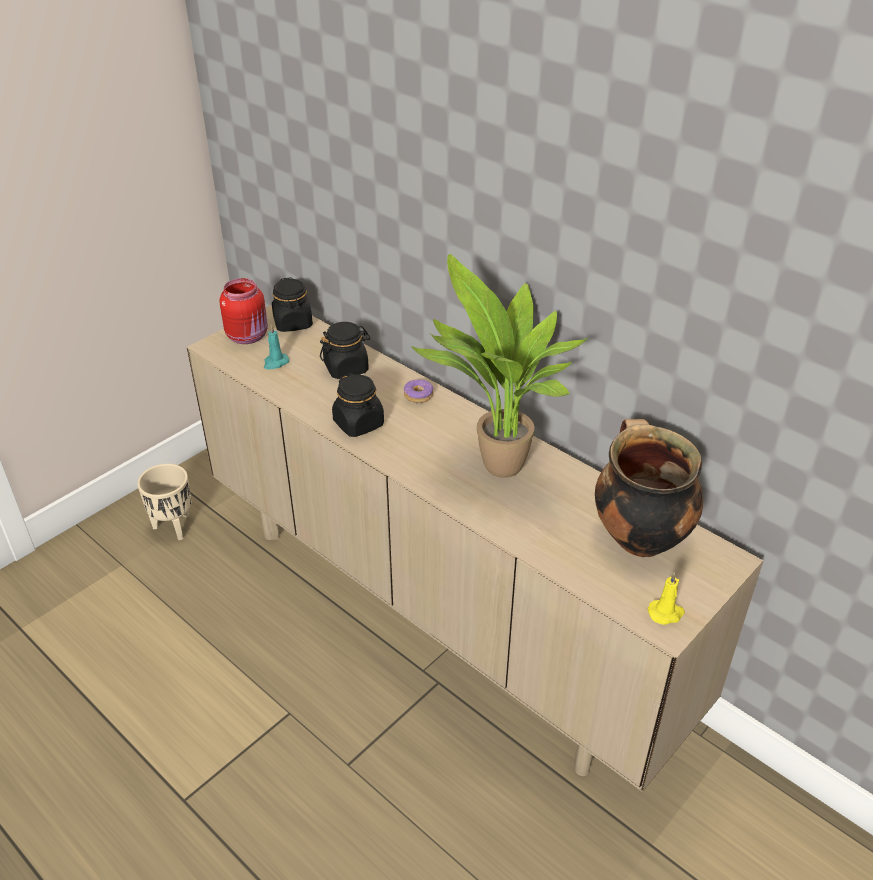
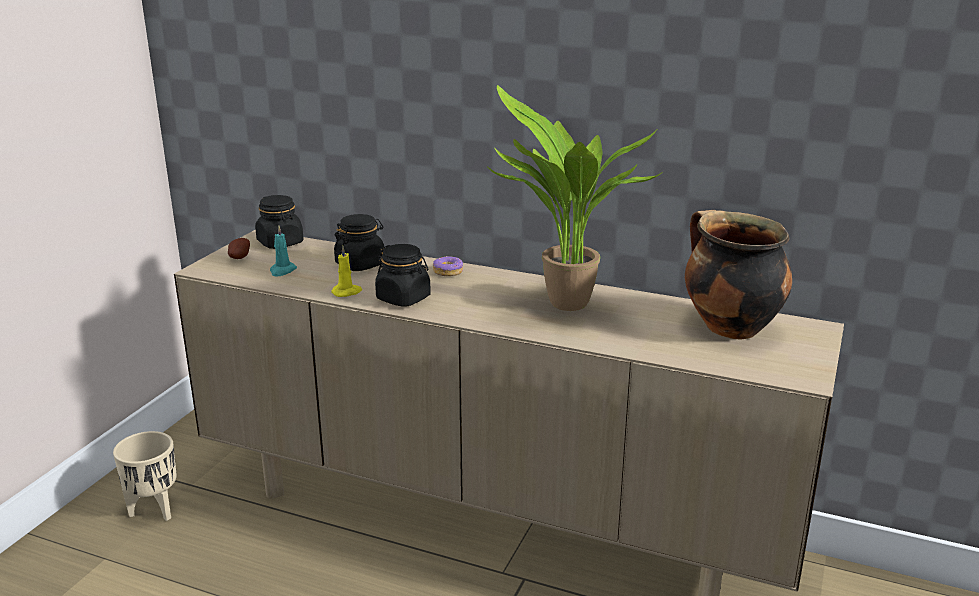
camera: 20 degrees left, 15 degrees down
red jar [219,278,268,344] -> potato [228,238,250,259]
yellow candle [647,572,685,625] -> yellow candle moved to [331,246,362,297]

